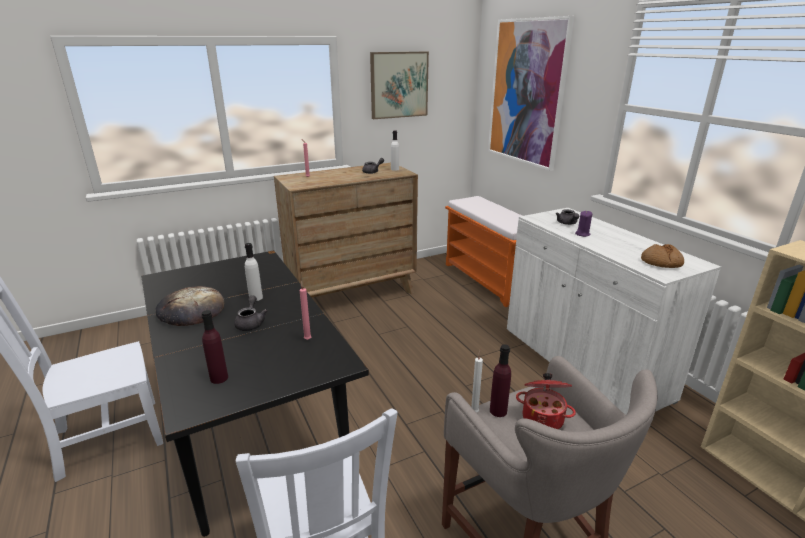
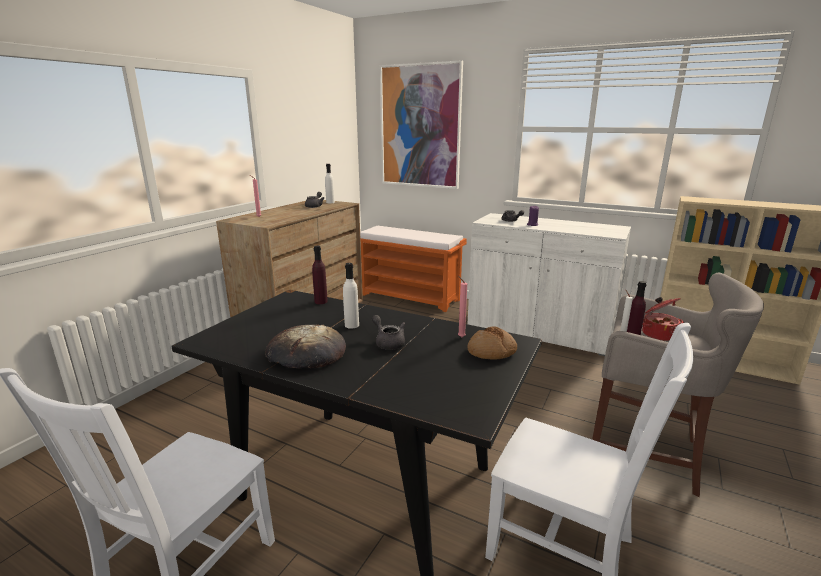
camera: 35 degrees left, 5 degrees down
purple bottle [201,310,228,384] -> purple bottle moved to [312,246,328,304]
picture [370,52,429,119] -> none
bread [641,244,684,268] -> bread moved to [468,327,517,360]

